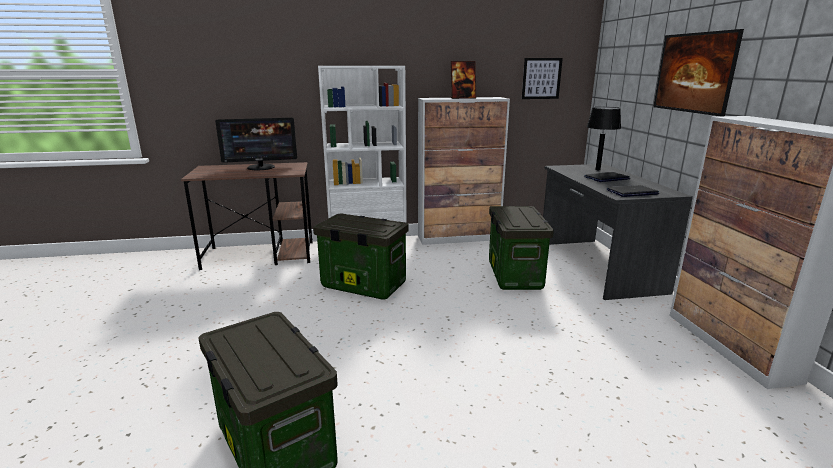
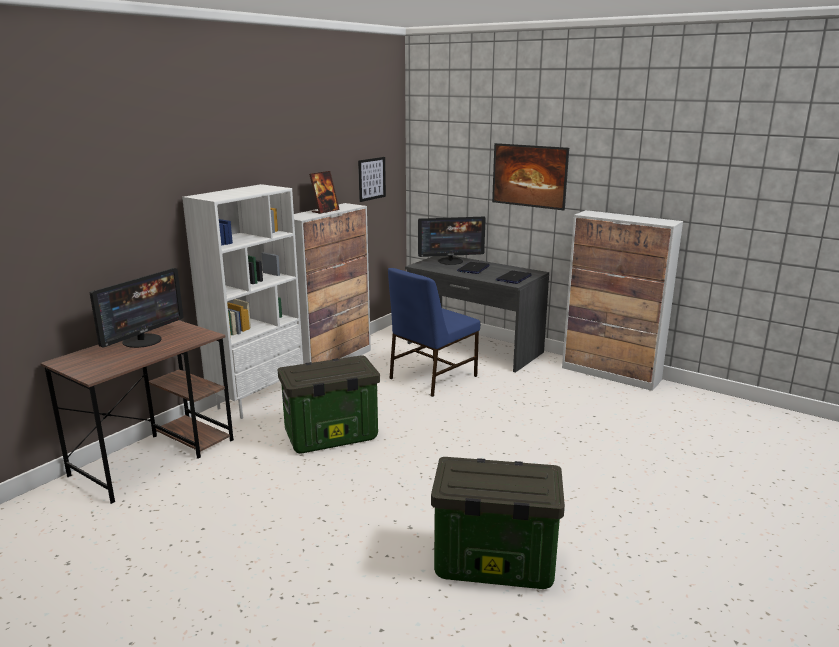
camera: 45 degrees left, 0 degrees up
storage box [489,206,554,290] -> blue chair [388,268,480,397]
black table lamp [587,107,621,170] -> monitor [418,216,486,265]

